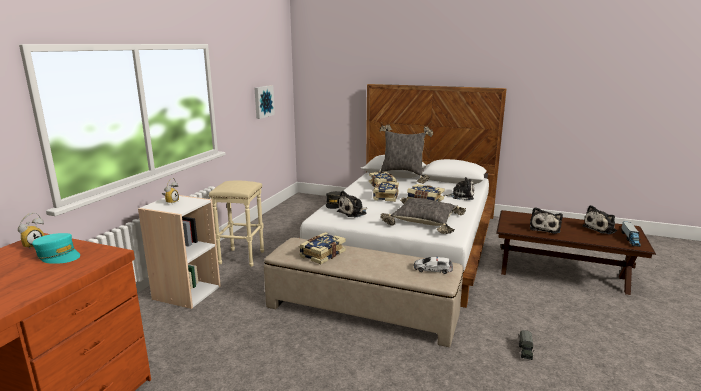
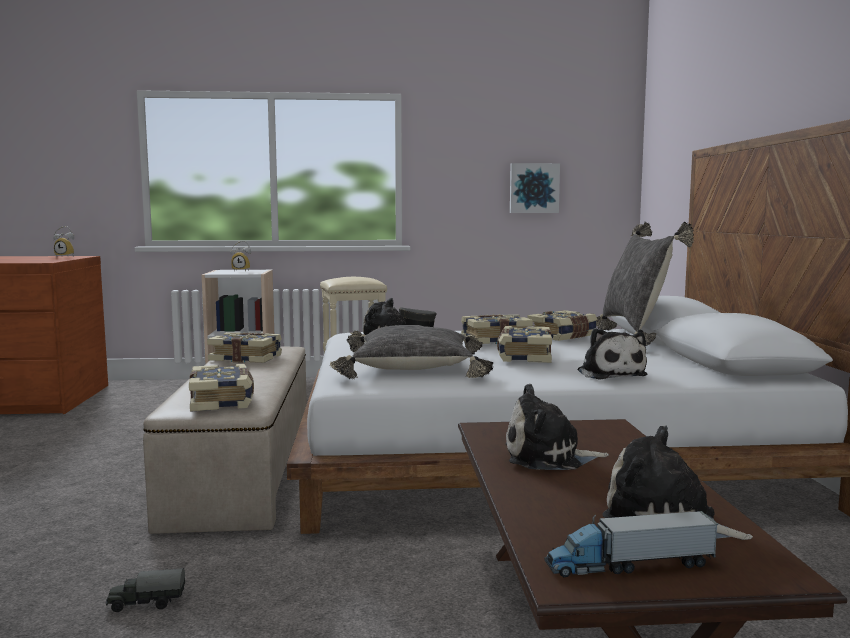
camera: 65 degrees right, 10 degrees down
turquoise cap [32,233,80,264] -> none
toy car [414,257,453,274] -> book [189,364,254,412]

